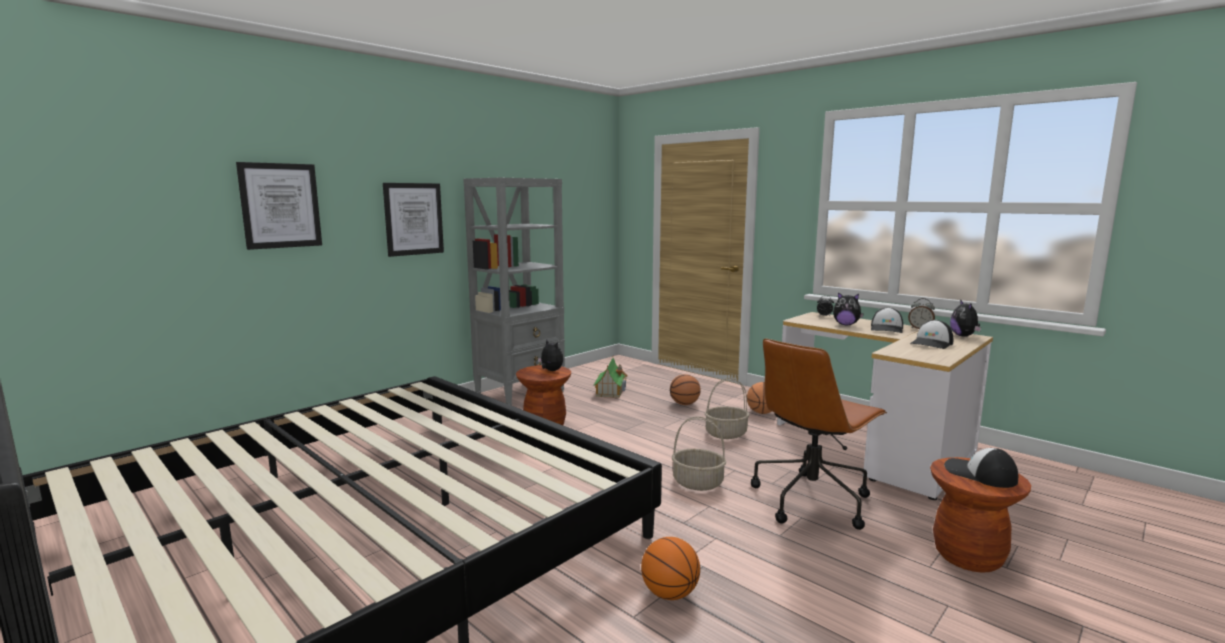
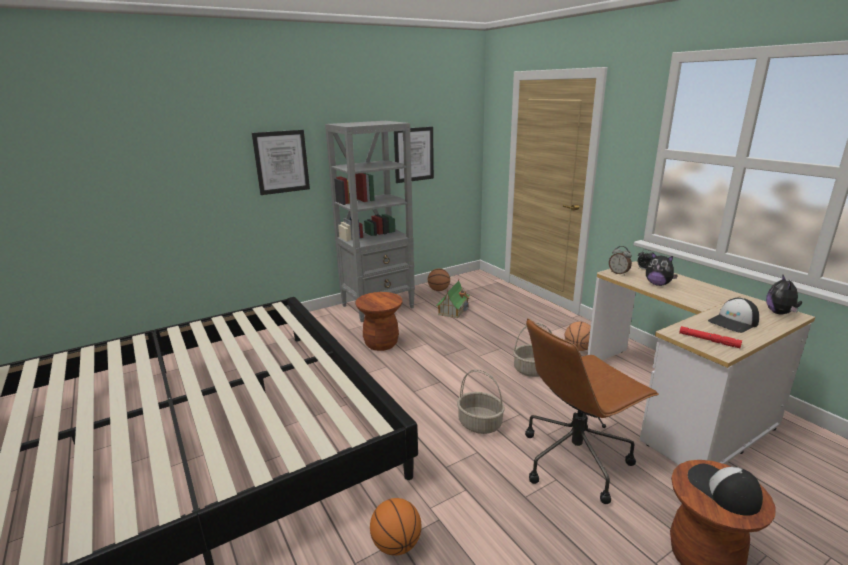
camera: 15 degrees right, 10 degrees up
picture [236,162,322,250] -> picture moved to [394,127,434,183]
plush toy [538,340,563,371] -> none
basketball [670,374,701,405] -> basketball moved to [428,268,450,291]
cap [871,307,903,333] -> none
alarm clock [908,298,935,329] -> alarm clock moved to [609,246,632,275]
none -> red flashlight [679,326,742,348]

